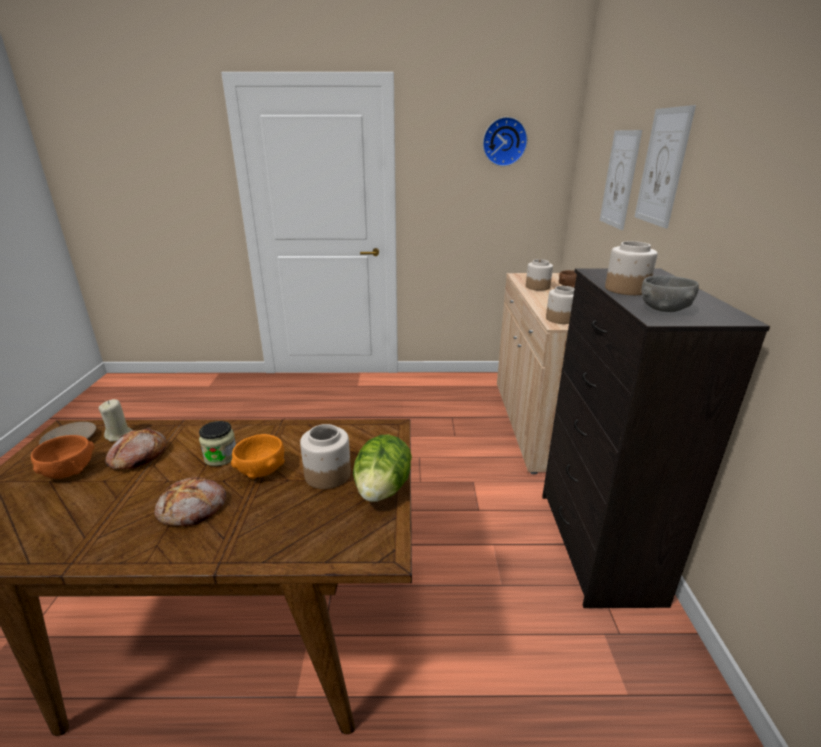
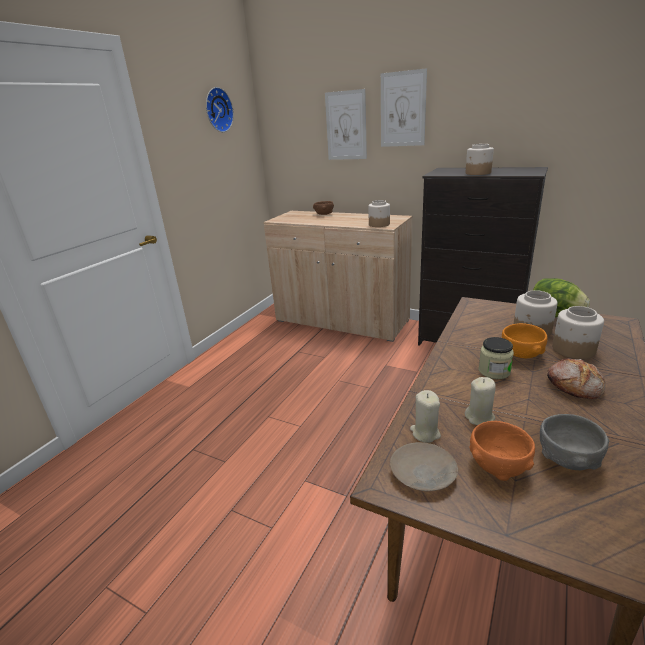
camera: 60 degrees left, 0 degrees up
bread [105,428,166,469] -> beige candle [465,377,496,425]
jar [526,259,553,291] -> jar moved to [552,306,604,359]
grey bowl [642,275,699,312] -> grey bowl moved to [540,414,609,470]

